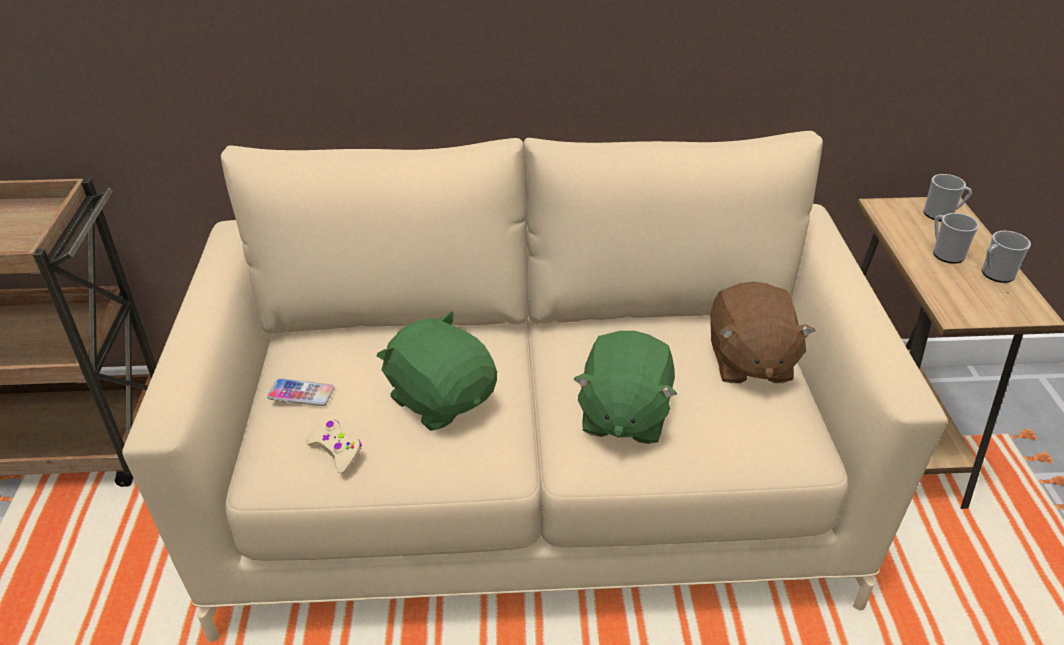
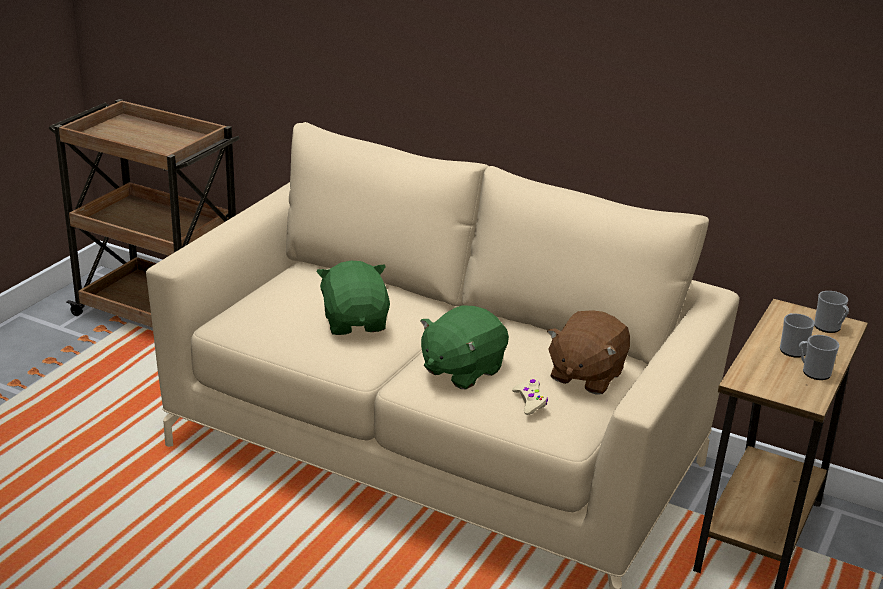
camera: 30 degrees right, 10 degrees down
phone [267,378,335,406] -> none
beige game controller [306,420,362,474] -> beige game controller moved to [512,379,548,415]

